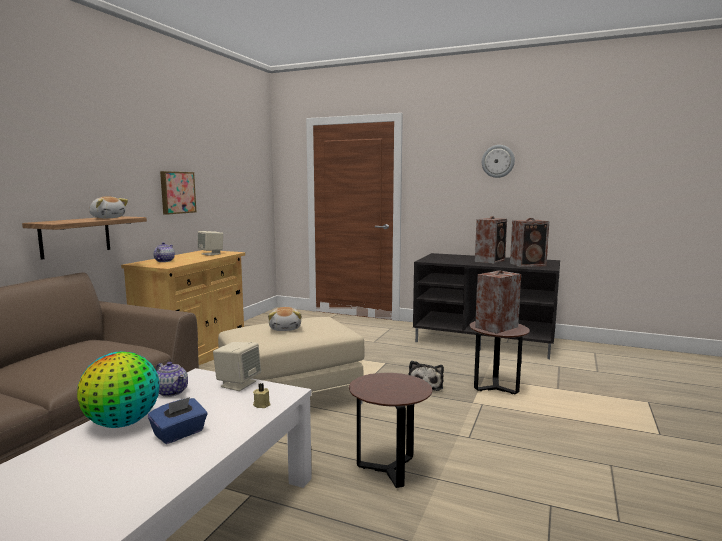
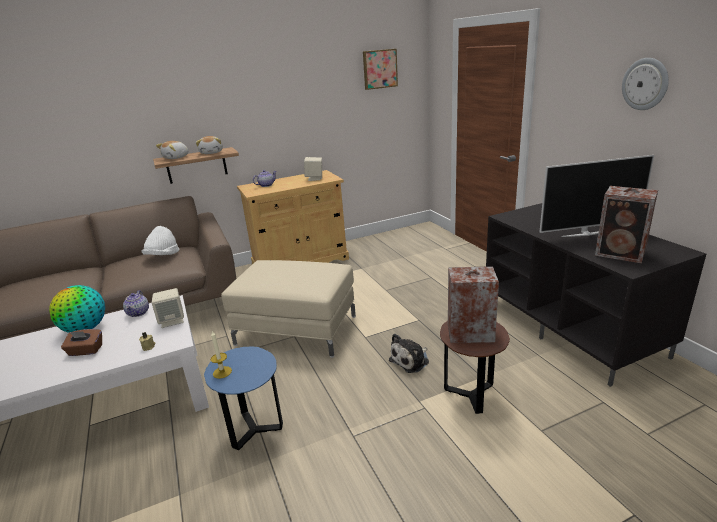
camera: 45 degrees right, 15 degrees up
blue tissue box [148,397,207,444] -> brown tissue box [61,329,102,356]
picture [160,171,196,215] -> picture moved to [363,49,398,90]
plush toy [268,307,301,331] -> plush toy moved to [156,141,188,159]
brown side table [349,373,432,488] -> blue side table [204,346,283,450]
speaker [475,216,507,264] -> television [539,155,654,237]
none -> white hat [141,226,179,255]
none -> candle [210,331,232,379]

